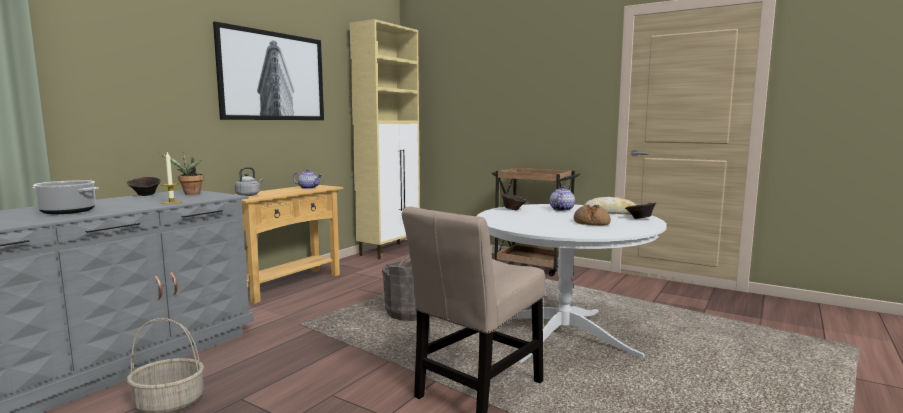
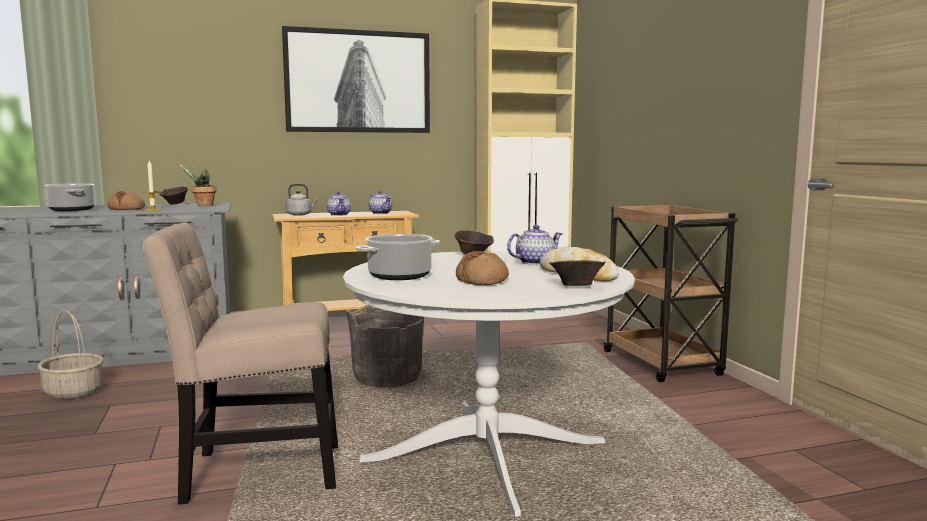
camera: 40 degrees right, 0 degrees up
none -> bread [108,191,145,210]
none -> teapot [327,191,351,216]
none -> cooking pot [355,234,440,280]

